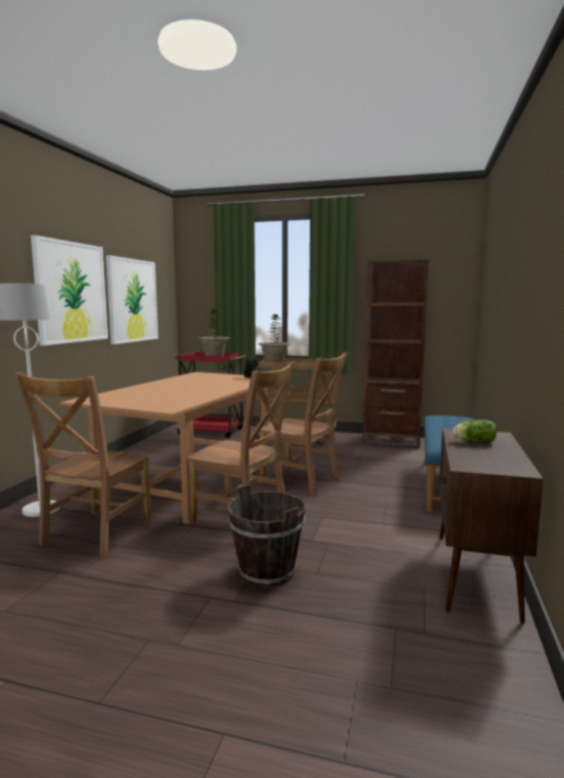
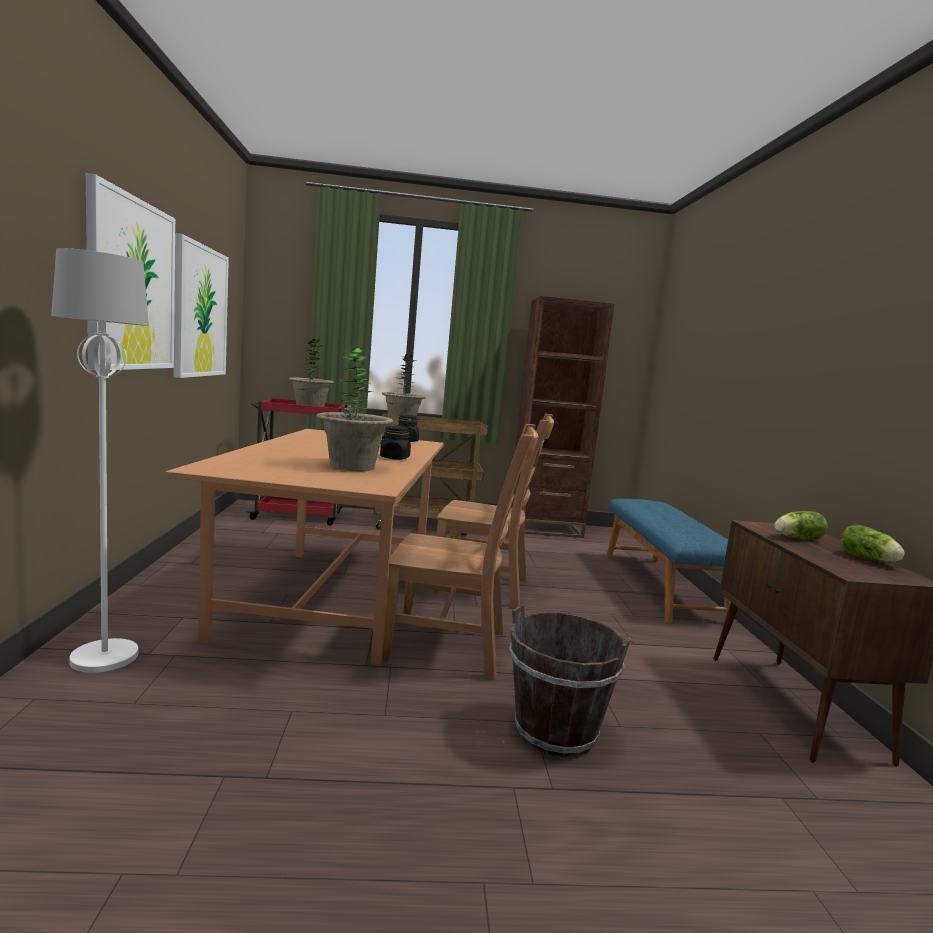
camera: 20 degrees left, 0 degrees up
brown chair [14,373,152,557] -> none
none -> potted plant [316,348,394,471]
none -> black jar [380,426,415,460]
none -> lettuce [841,525,905,562]

